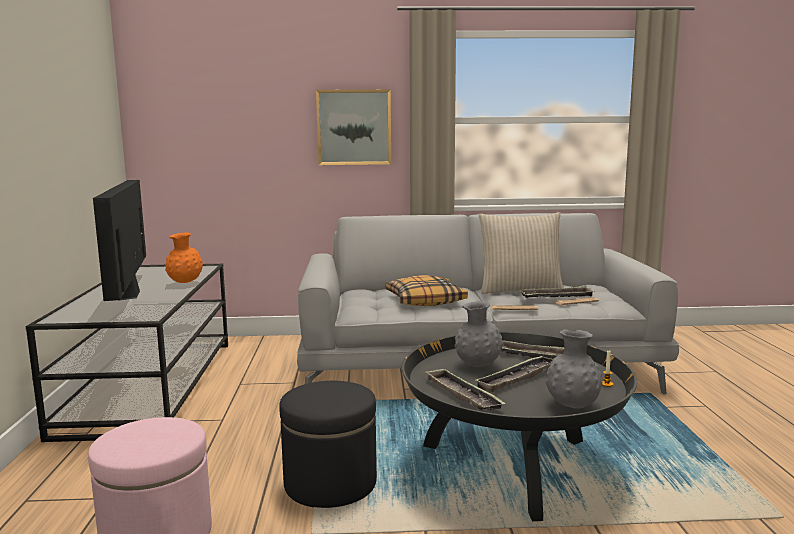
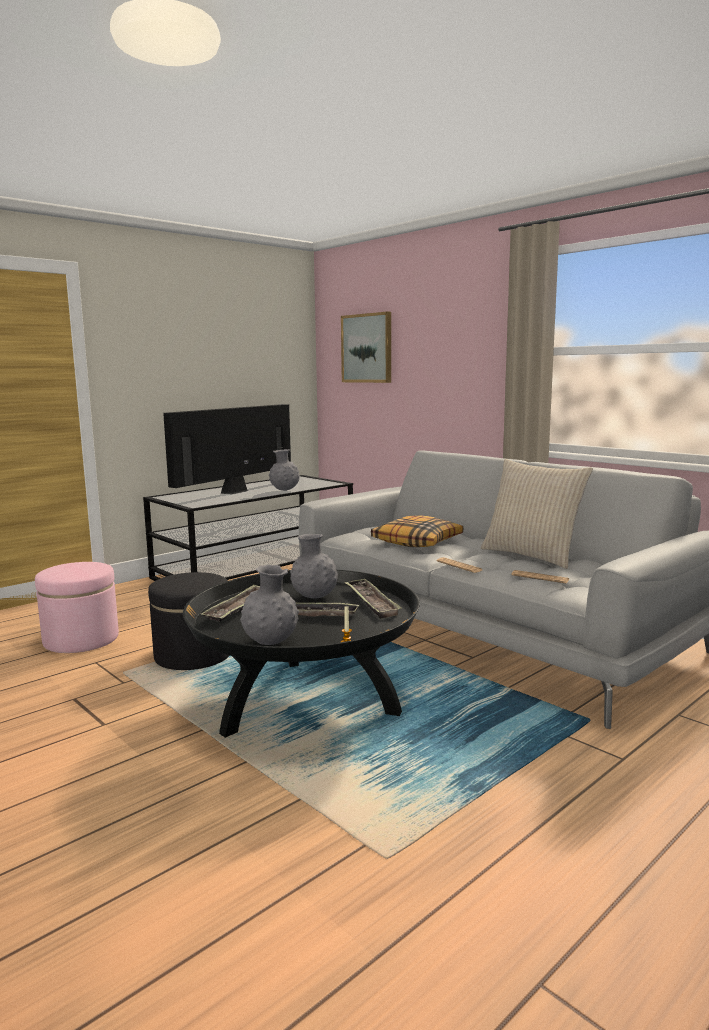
camera: 50 degrees right, 0 degrees up
orange vase [165,232,203,283] -> grey vase [269,449,300,491]
picture [316,89,391,165] -> picture moved to [341,311,391,383]
tray [519,286,594,298] -> none

